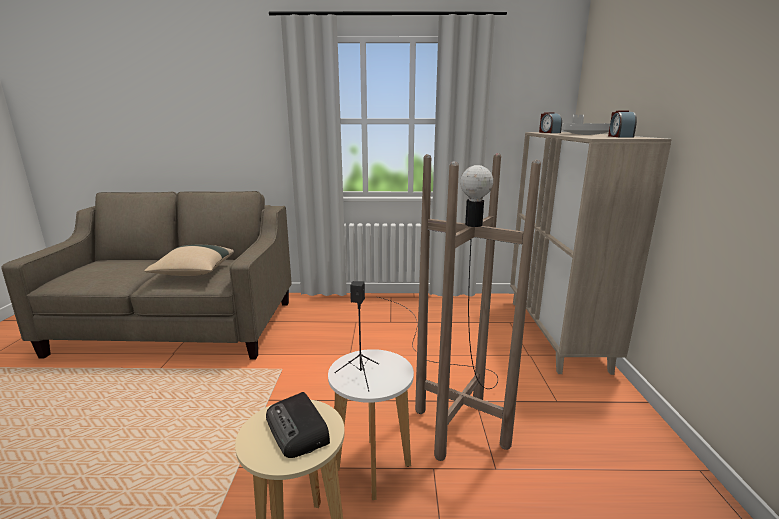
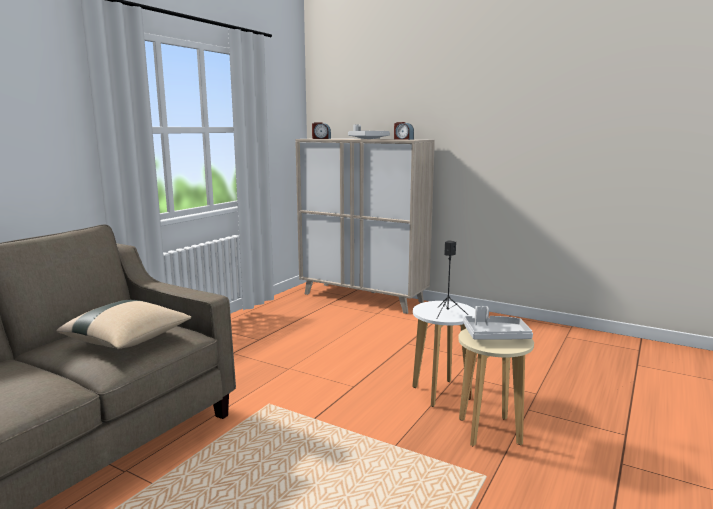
camera: 60 degrees left, 5 degrees down
radio [266,392,330,458] -> grey tray [463,306,533,340]
brown floor lamp [378,153,541,461] -> none

